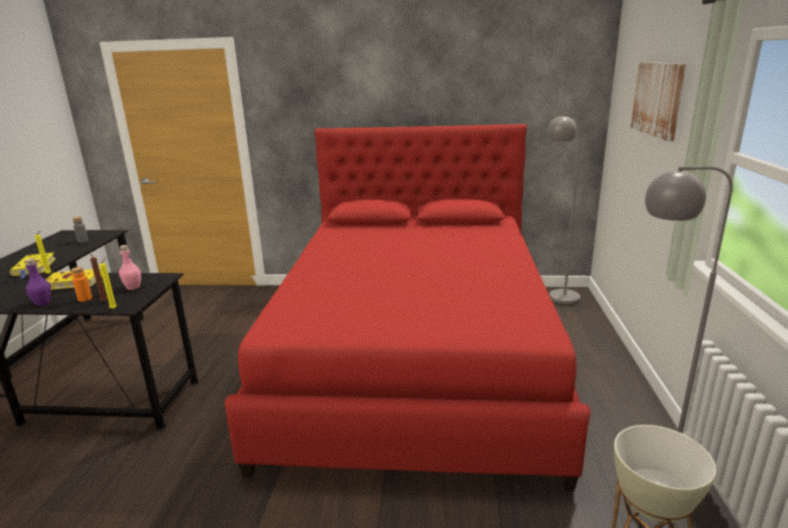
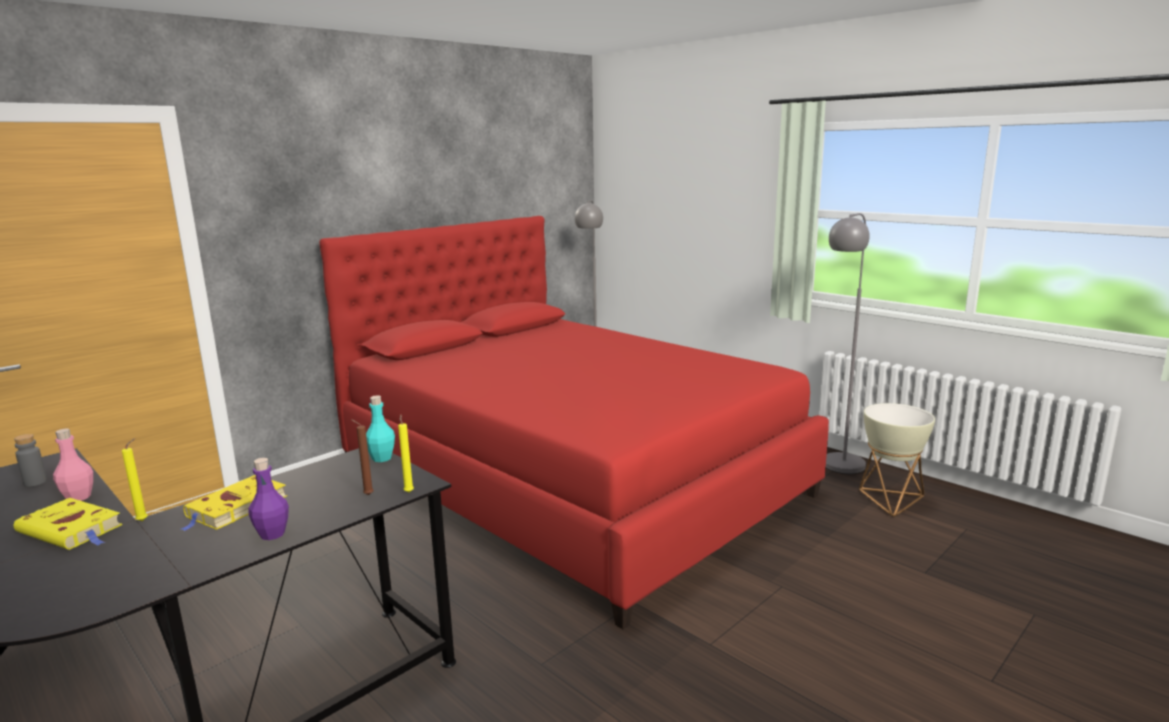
camera: 50 degrees left, 5 degrees down
orange bottle [71,267,92,302] -> none
pink bottle [119,245,141,290] -> pink bottle moved to [53,429,93,501]
picture [631,62,686,141] -> none
none -> turquoise bottle [366,395,395,462]

